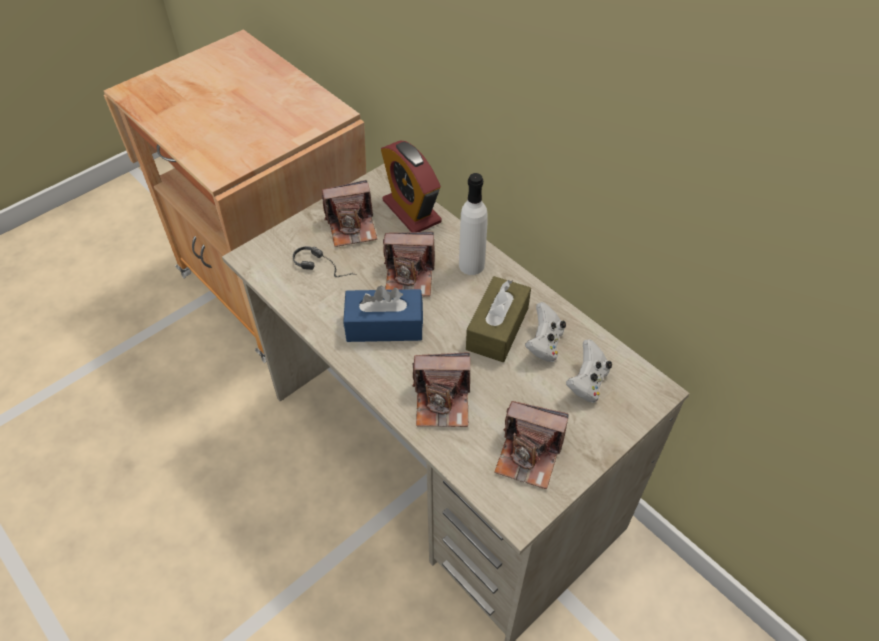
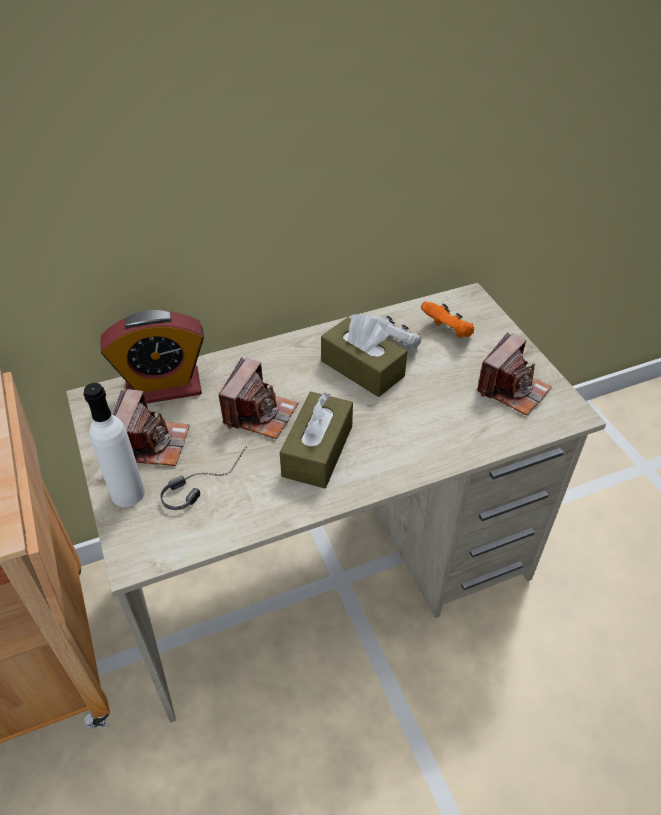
camera: 70 degrees left, 5 degrees down
blue tissue box [343,286,423,342] -> brown tissue box [280,392,353,489]
camera [413,352,470,427] -> none
white bottle [459,173,488,275] -> white bottle moved to [83,383,145,507]
white game controller [566,339,612,403] -> orange game controller [421,301,474,338]

